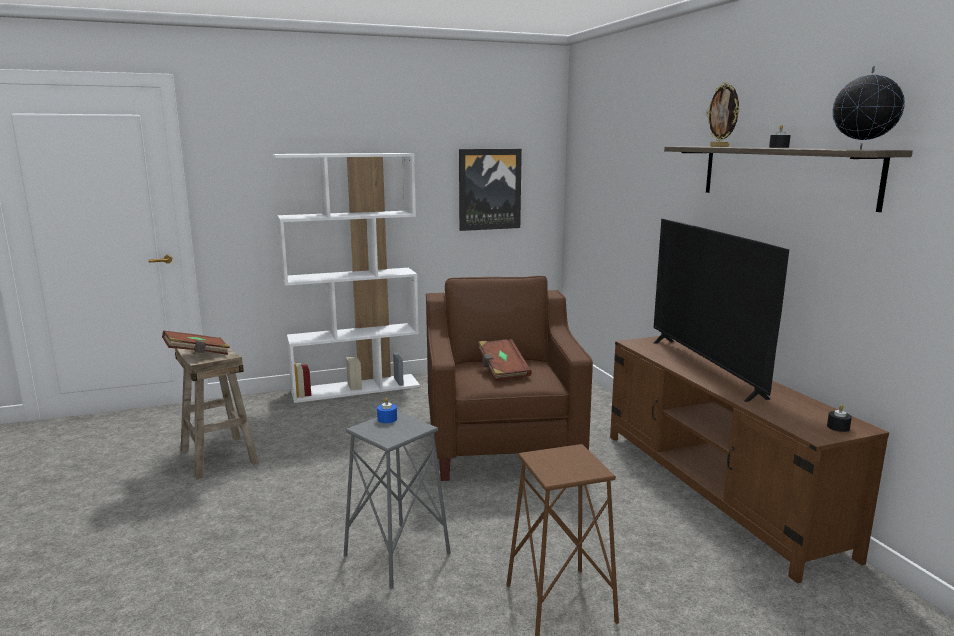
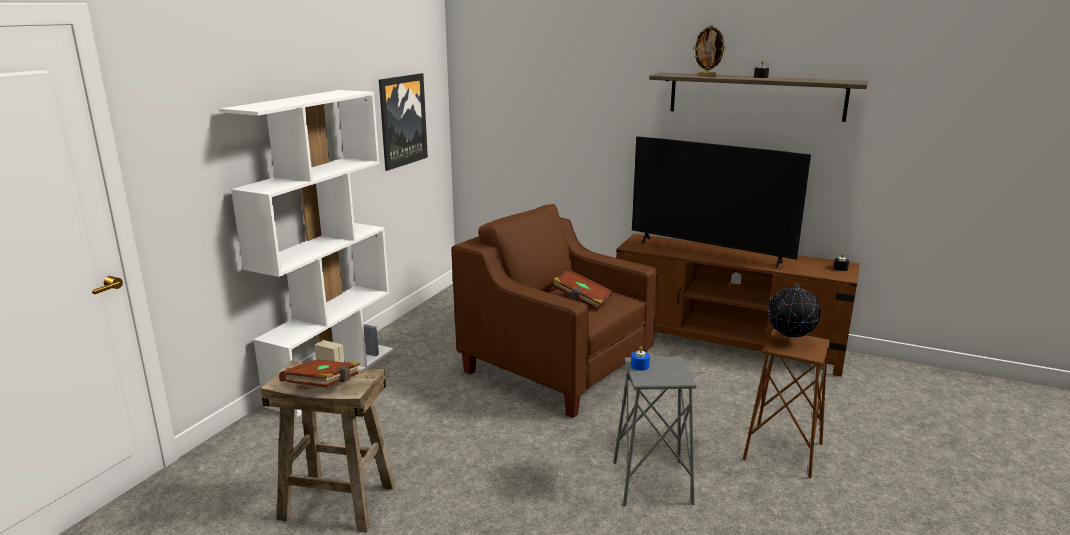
camera: 45 degrees left, 5 degrees up
globe [833,66,905,149] -> globe moved to [768,283,821,342]

